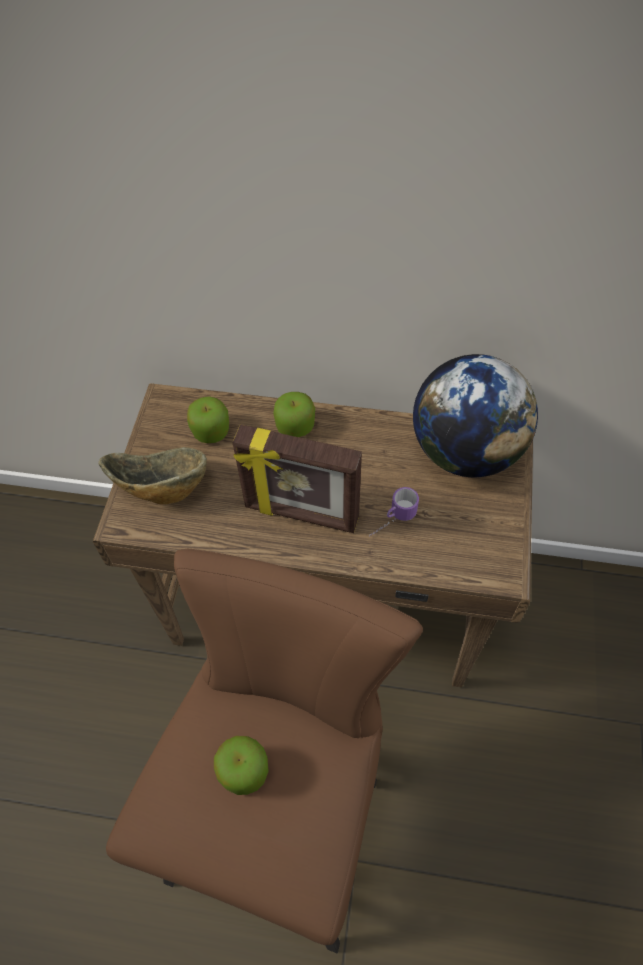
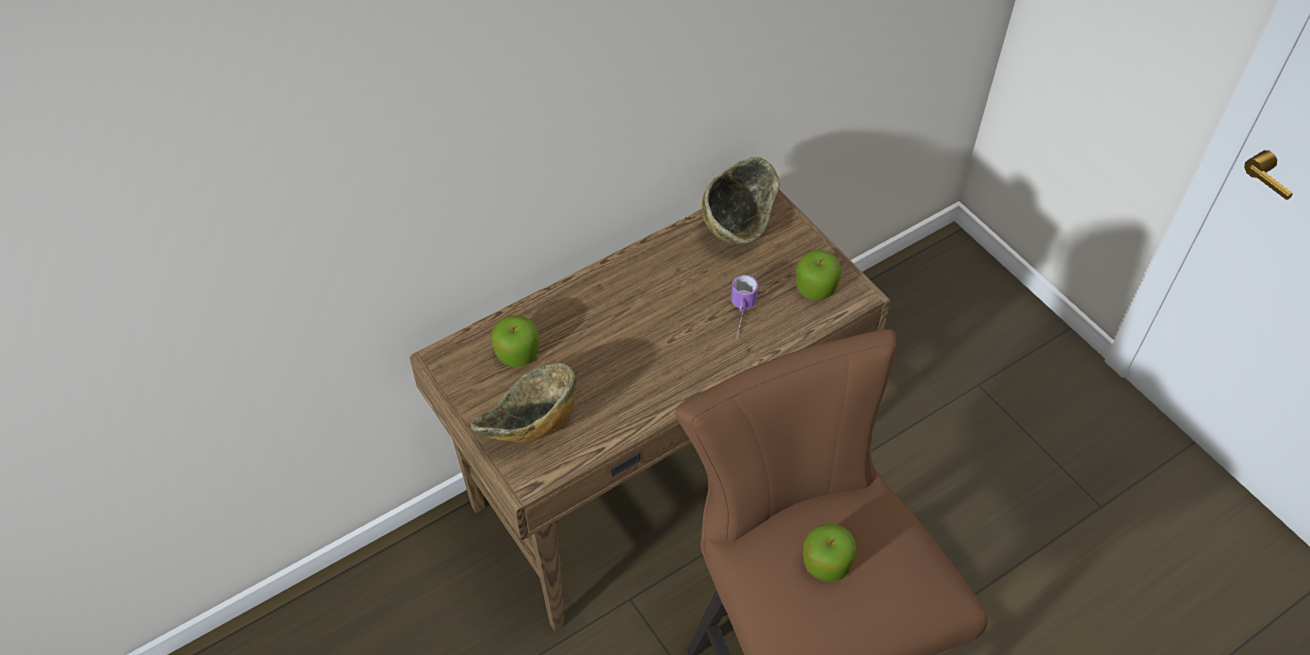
camera: 45 degrees left, 5 degrees down
picture frame [232,424,362,533] -> none
apple [273,392,315,437] -> apple moved to [796,250,841,300]
globe [413,354,538,477] -> bowl [702,157,780,244]

